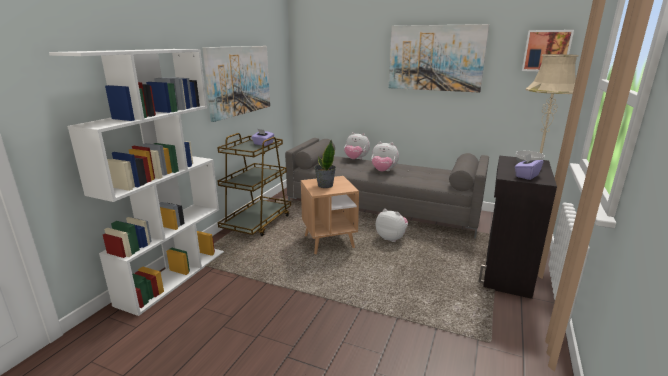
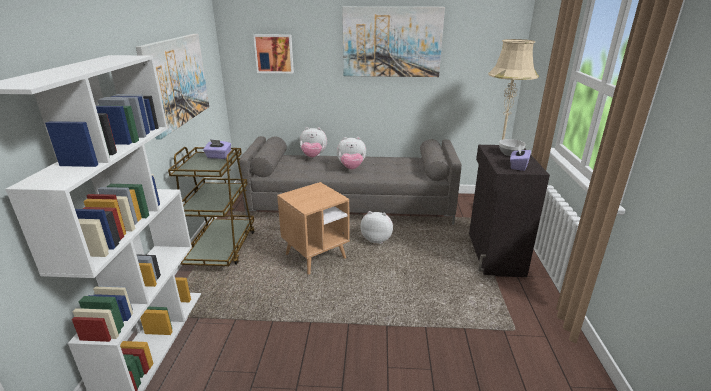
camera: 20 degrees left, 5 degrees up
potted plant [314,139,336,188] -> none
picture [522,30,574,71] -> picture moved to [253,35,294,73]

